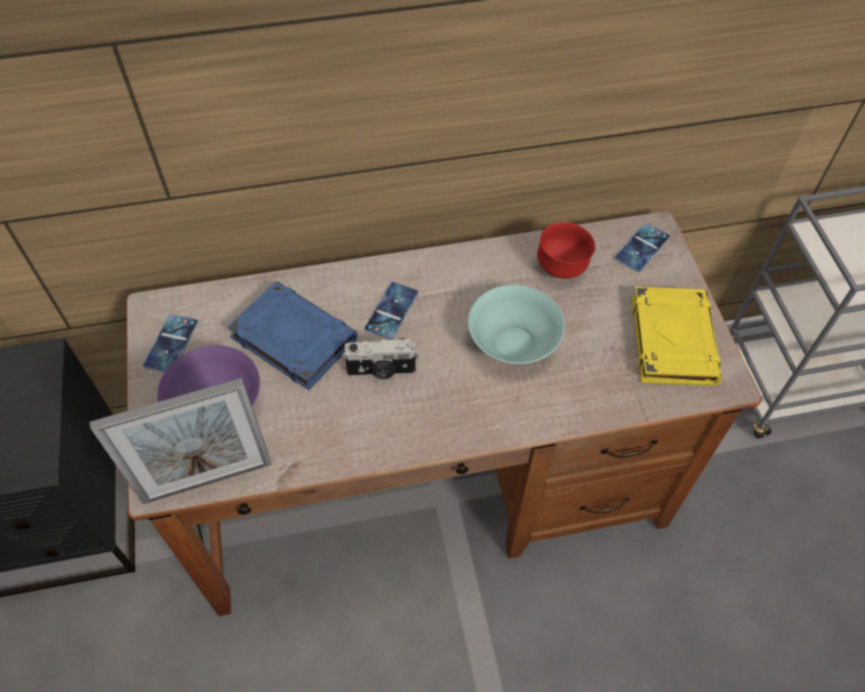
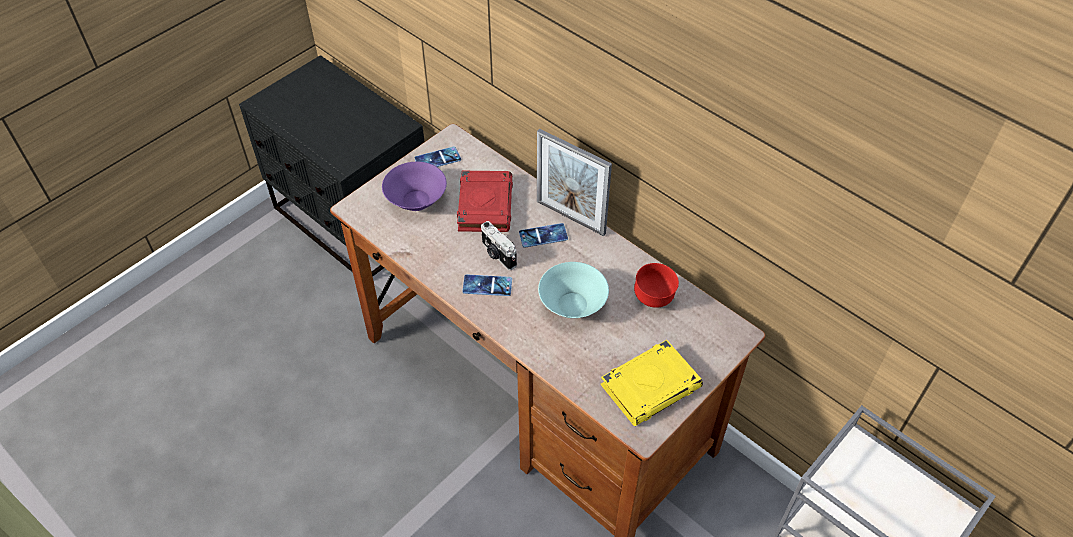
camera: 55 degrees right, 5 degrees down
picture frame [89,378,272,504] -> picture frame moved to [537,129,612,236]
blue book [227,281,358,390] -> red book [457,171,513,232]
phone [615,223,670,272] -> phone moved to [462,274,512,296]

